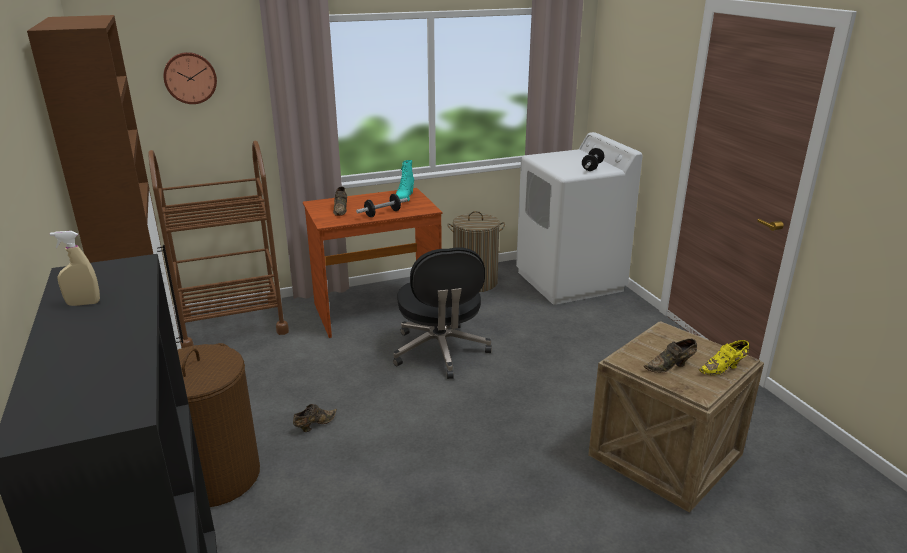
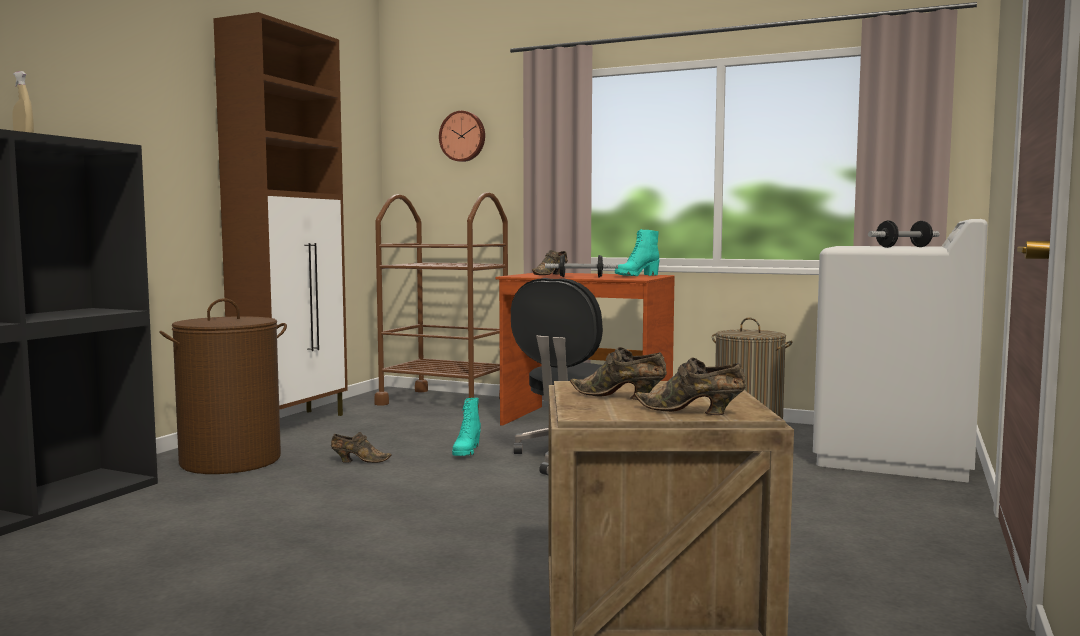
camera: 45 degrees right, 20 degrees down
yellow shoe [699,340,749,375] -> brown shoe [634,357,746,415]
none -> turquoise boot [452,398,481,456]

